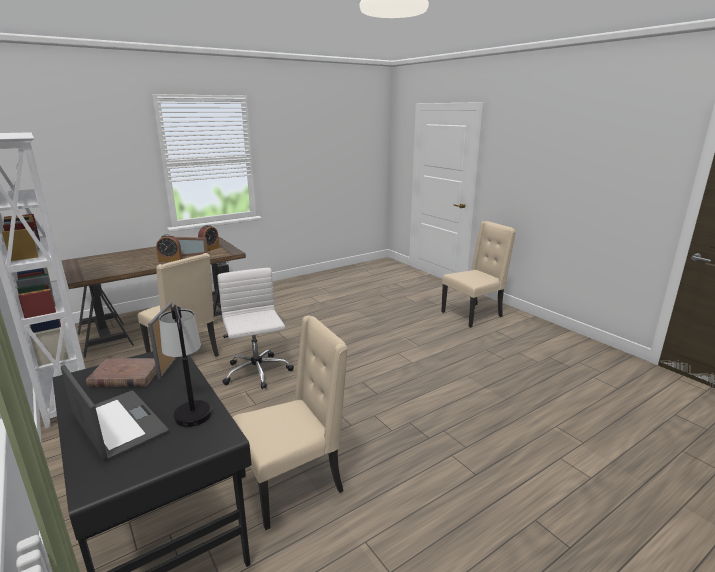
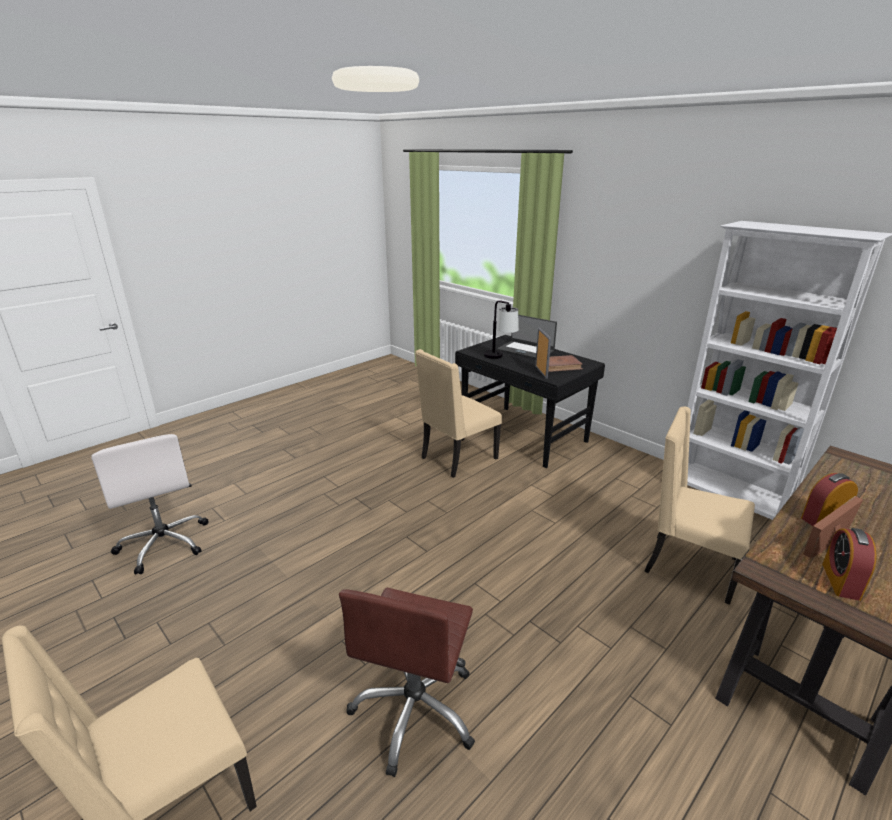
camera: 170 degrees right, 5 degrees up
white office chair [217,268,294,389] -> white office chair moved to [91,434,209,574]
none -> brown office chair [339,588,475,777]

